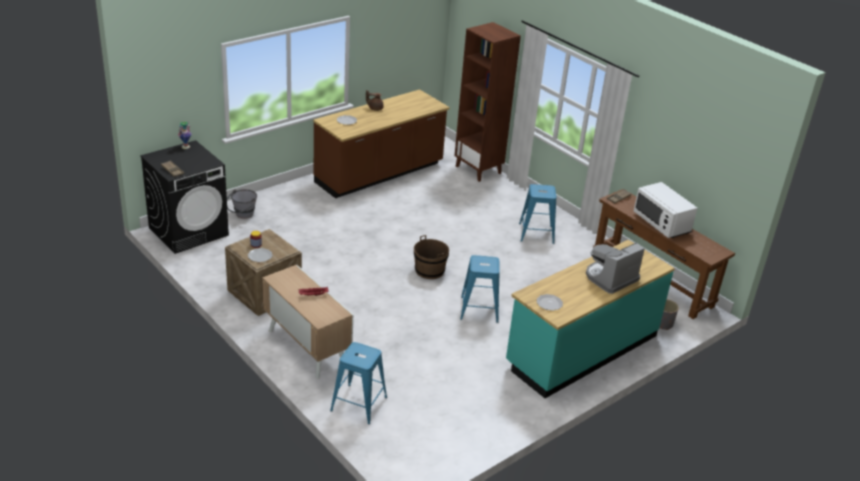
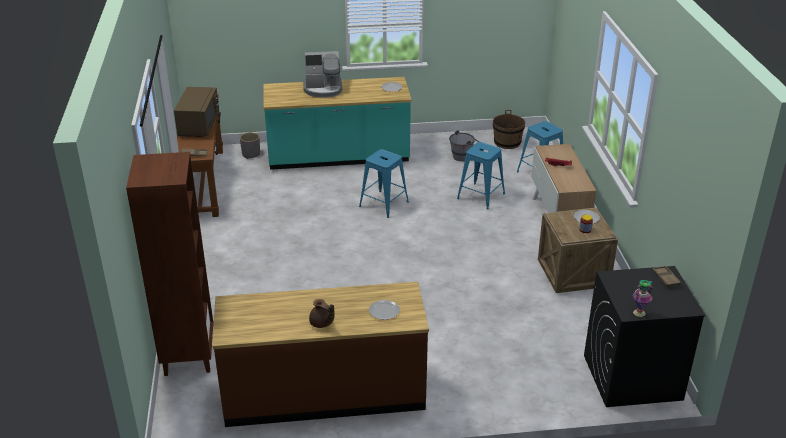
camera: 145 degrees left, 0 degrees up
grey bucket [227,189,257,219] -> grey bucket moved to [449,130,479,161]
brown bucket [414,235,449,279] -> brown bucket moved to [493,110,525,149]
blue stool [519,184,557,244] -> blue stool moved to [457,142,505,210]
white microwave [634,182,697,238] -> brown microwave [174,87,219,137]

